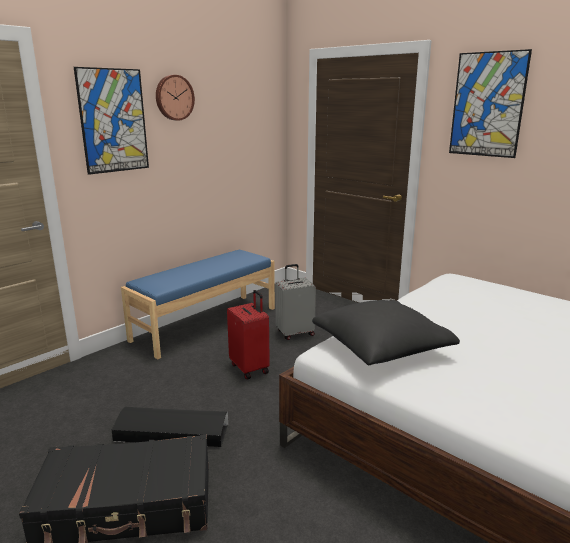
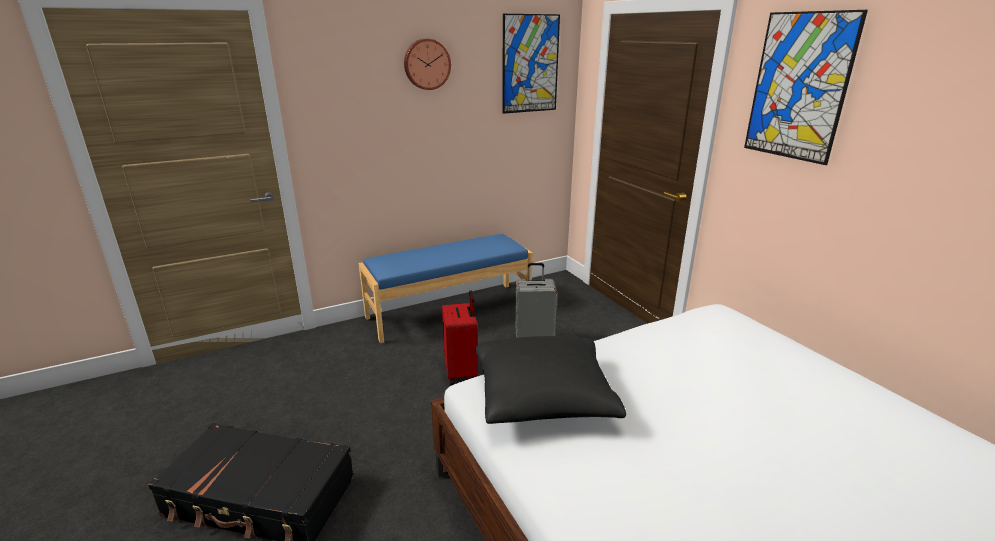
camera: 20 degrees right, 5 degrees up
picture [74,67,149,175] -> picture moved to [502,14,560,114]
black storage box [112,407,228,447] -> none

